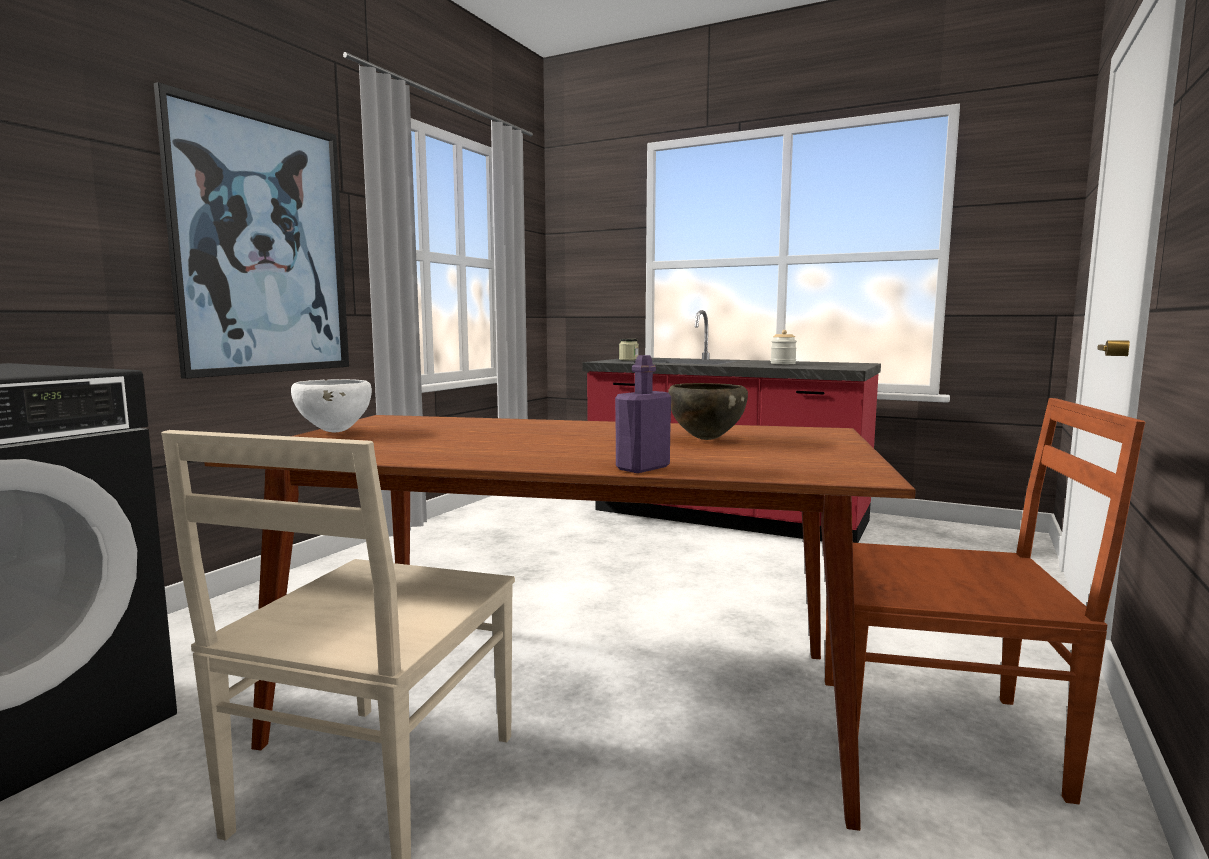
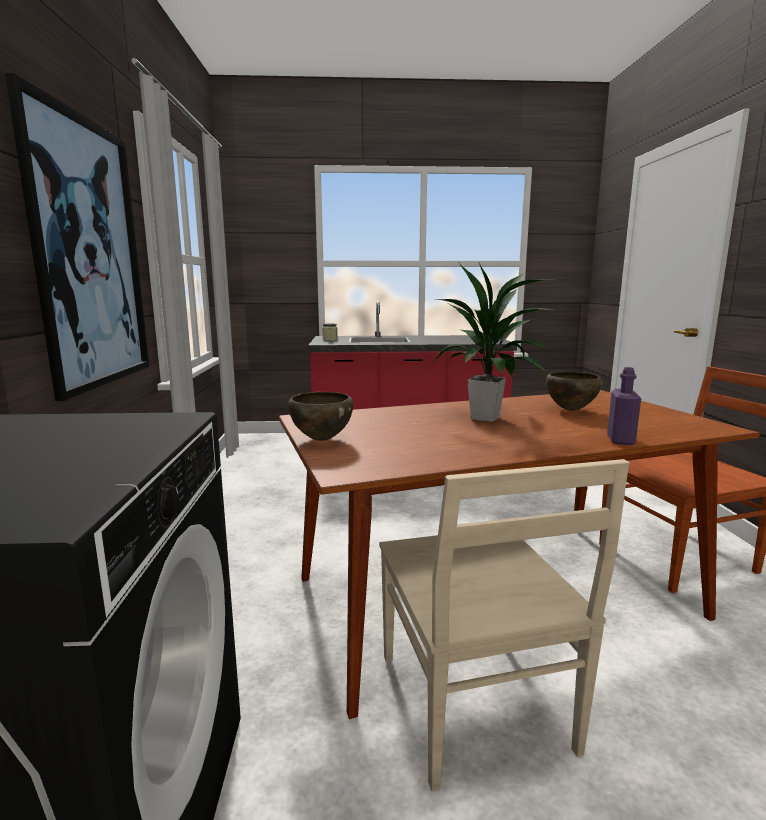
camera: 30 degrees left, 5 degrees up
white bowl [291,379,372,432] -> brown bowl [288,392,353,441]
jar [771,330,797,364] -> none
none -> potted plant [431,263,556,422]

